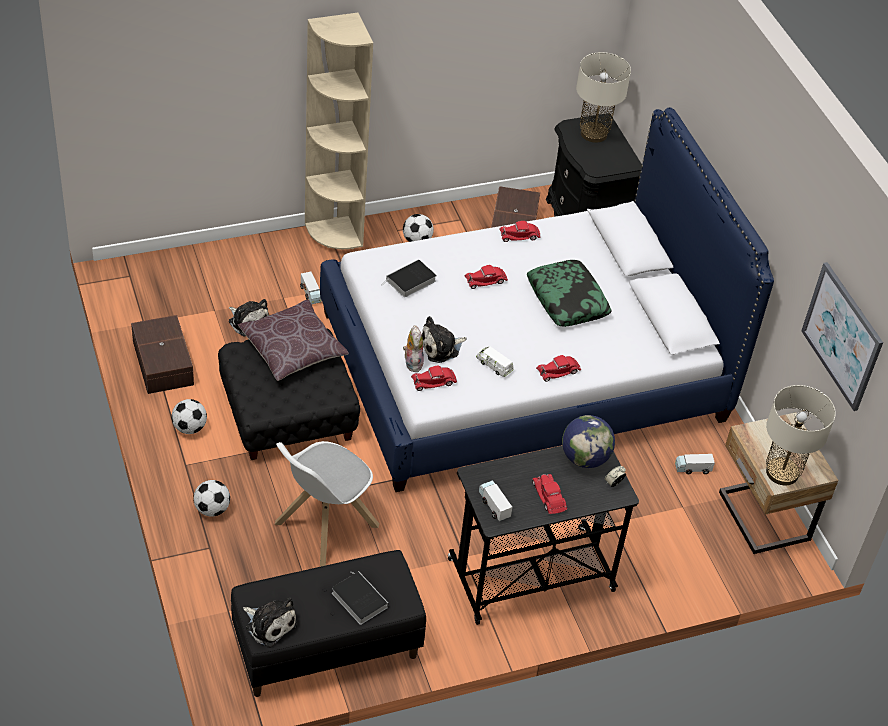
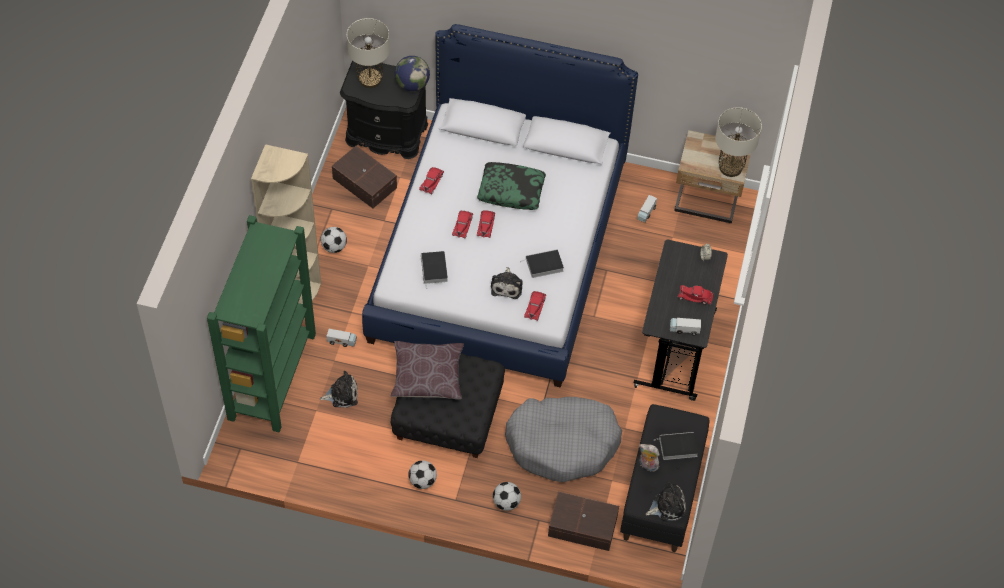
camera: 55 degrees left, 10 degrees up
brown storage box [131,315,194,394] -> brown storage box moved to [548,492,619,551]
chair [274,441,379,566] -> grey dog bed [505,397,622,482]
plush toy [403,325,424,372] -> plush toy moved to [639,444,659,472]
white toy car [476,346,513,377] -> book [521,249,564,278]
red toy car [536,355,581,382] -> red toy car moved to [477,210,495,238]
globe [562,415,615,468] -> globe moved to [395,56,430,91]
picture [801,262,883,411] -> none
none -> green bookcase [207,215,316,432]

